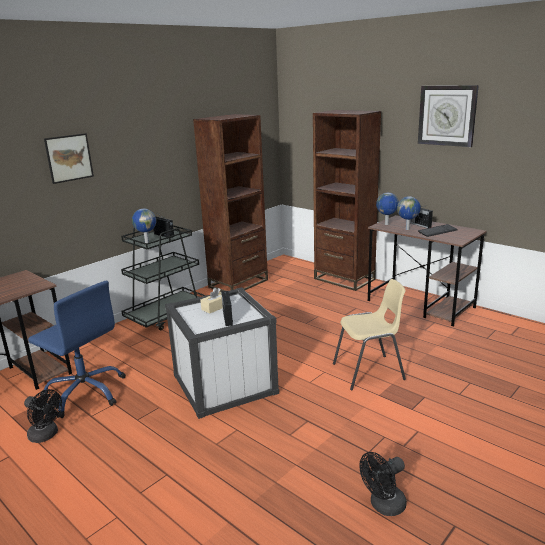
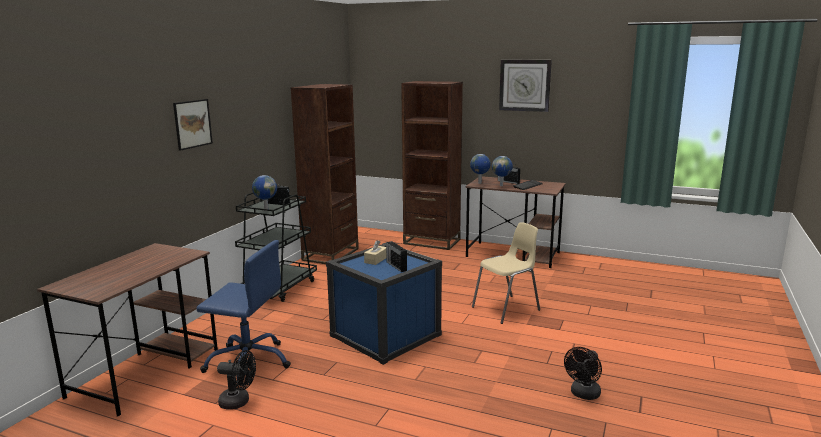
camera: 20 degrees left, 5 degrees down
white storage box [165,287,279,419] -> blue storage box [326,243,442,365]

